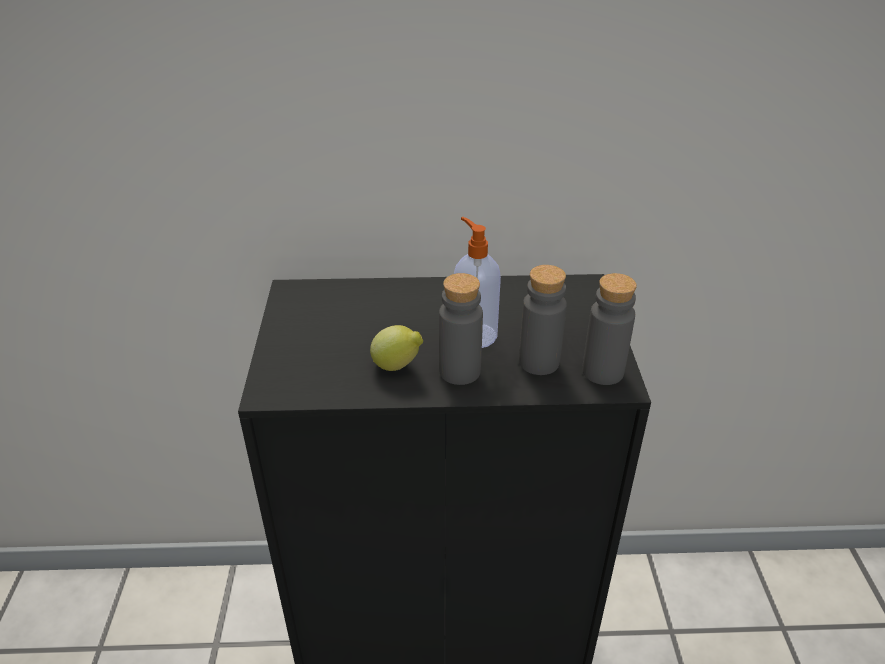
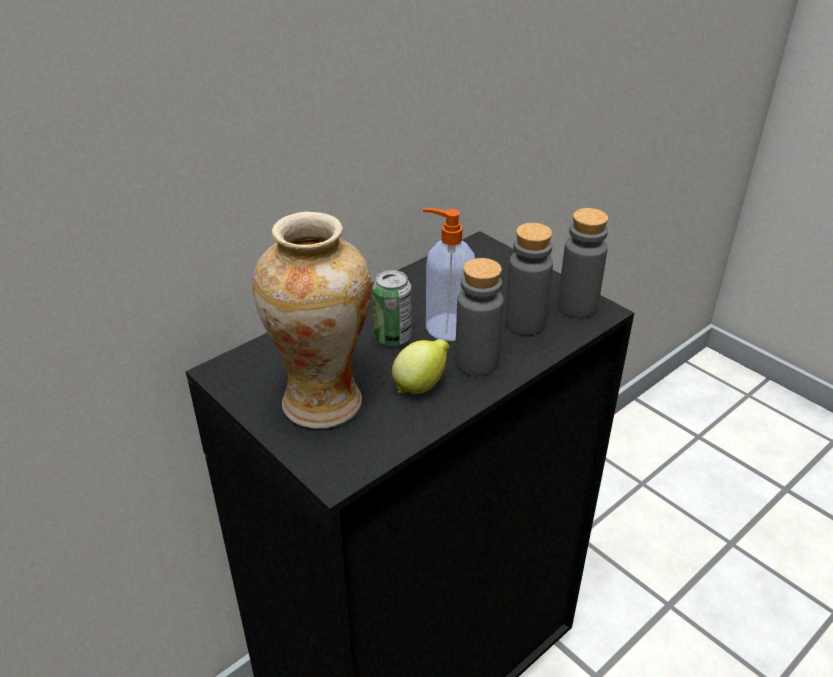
camera: 40 degrees left, 0 degrees up
none -> vase [253,212,371,428]
none -> can [372,270,412,346]

